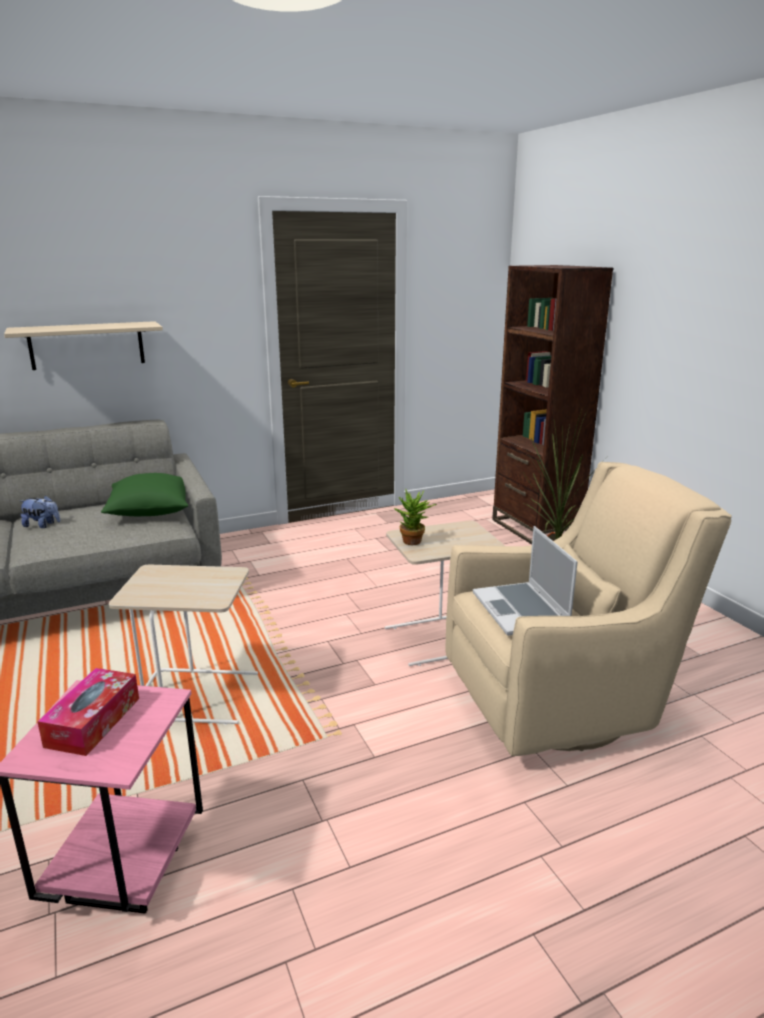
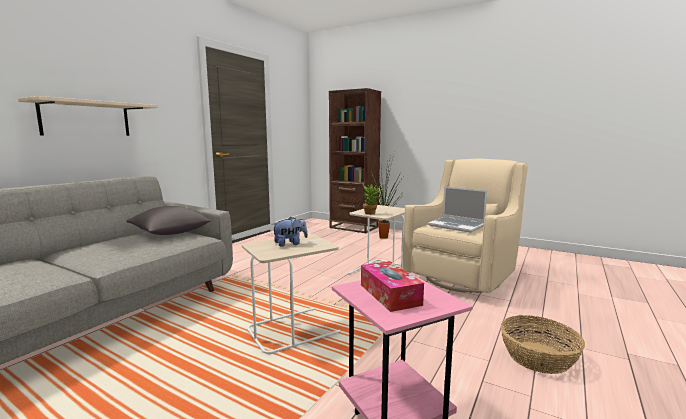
camera: 35 degrees left, 10 degrees down
plush toy [20,495,60,528] -> plush toy moved to [273,217,308,247]
green pillow [101,473,188,516] -> grey pillow [127,206,211,235]
none -> basket [501,315,585,374]

